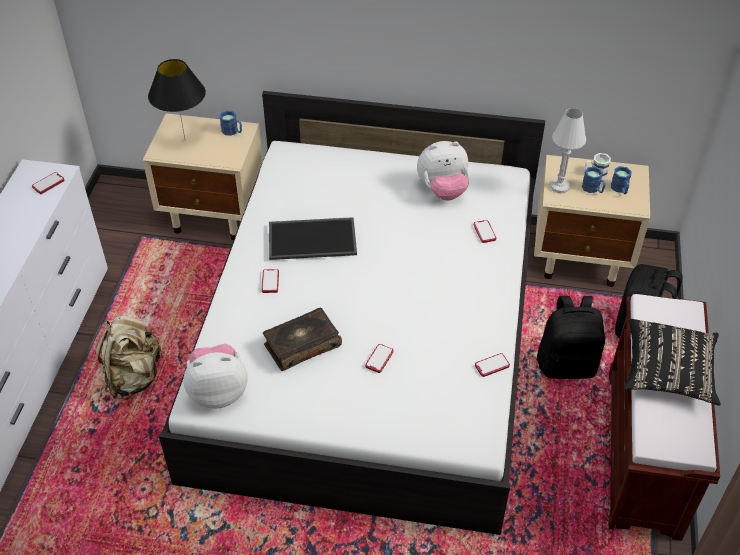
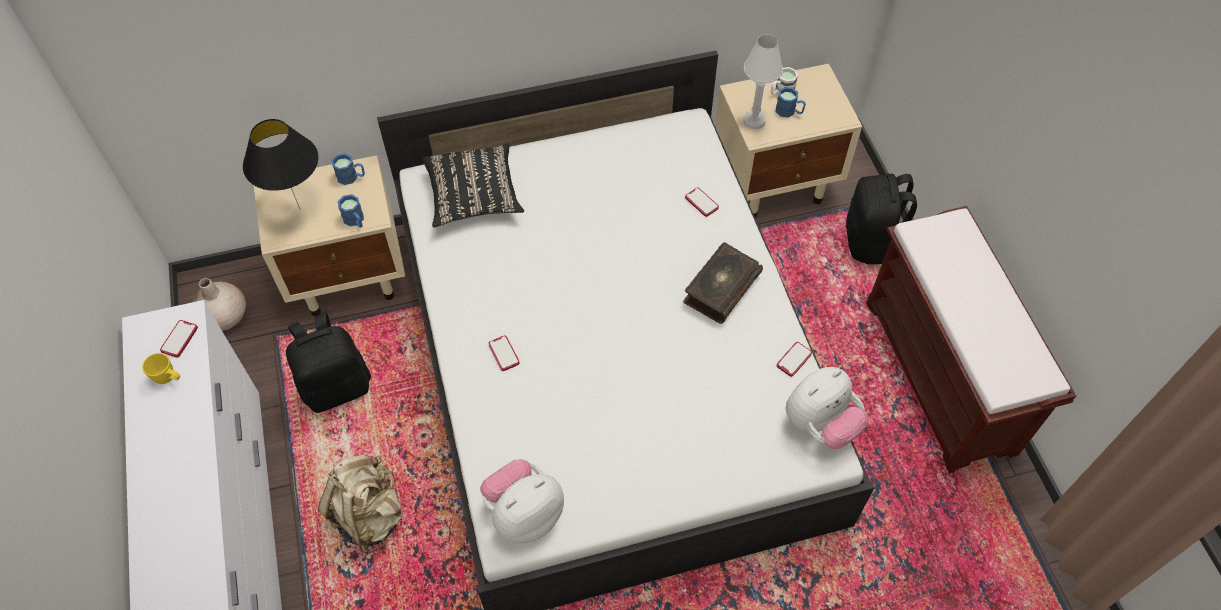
camera: 25 degrees left, 10 degrees up
book [263,308,342,371] -> book moved to [683,242,763,324]
tray [269,217,357,260] -> none
phone [365,344,393,373] -> none
plush toy [417,141,469,201] -> plush toy moved to [786,367,868,449]
black backpack [537,296,605,379] -> black backpack moved to [286,313,371,413]
blue mug [611,166,631,194] -> blue mug moved to [338,194,364,228]
black pillow [624,319,721,406] -> black pillow moved to [422,143,524,227]
none -> yellow mug [142,353,180,384]
none -> beige vase [192,278,246,331]

